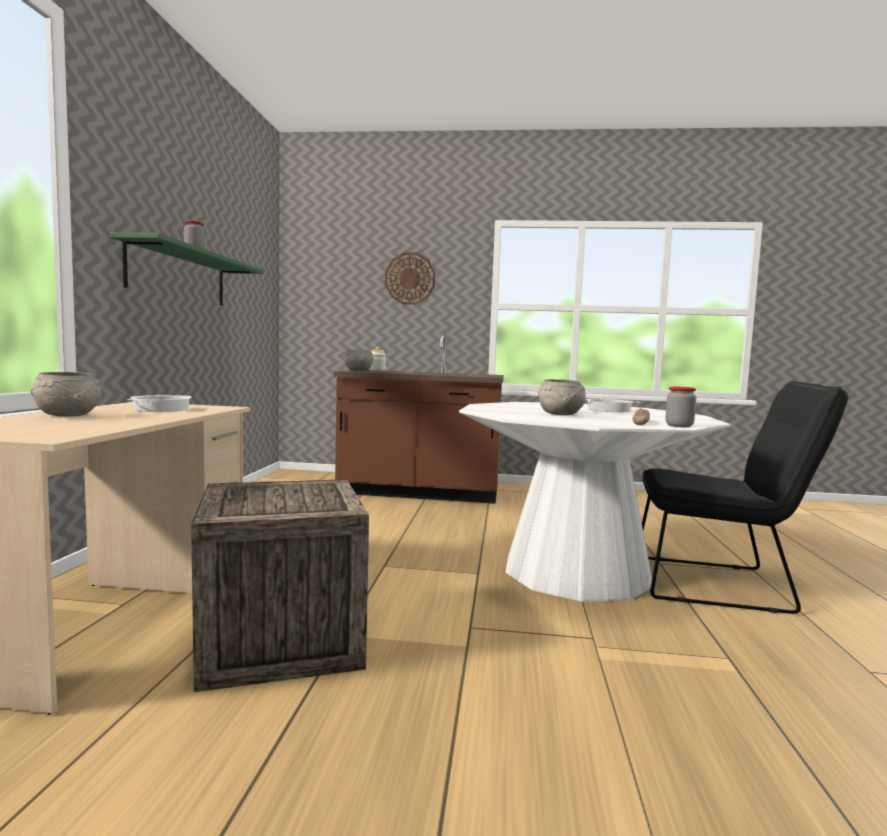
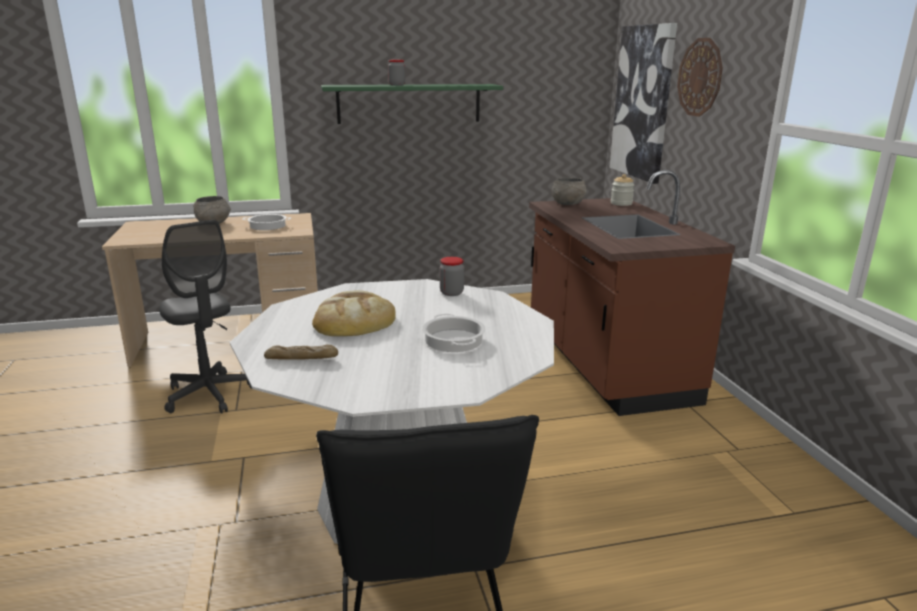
camera: 70 degrees right, 15 degrees up
crate [191,479,369,692] -> grey office chair [159,220,252,414]
grey bowl [538,379,586,415] -> bread [312,290,396,336]
jar [665,387,696,428] -> jar moved to [440,257,464,296]
none -> picture [610,23,677,184]

